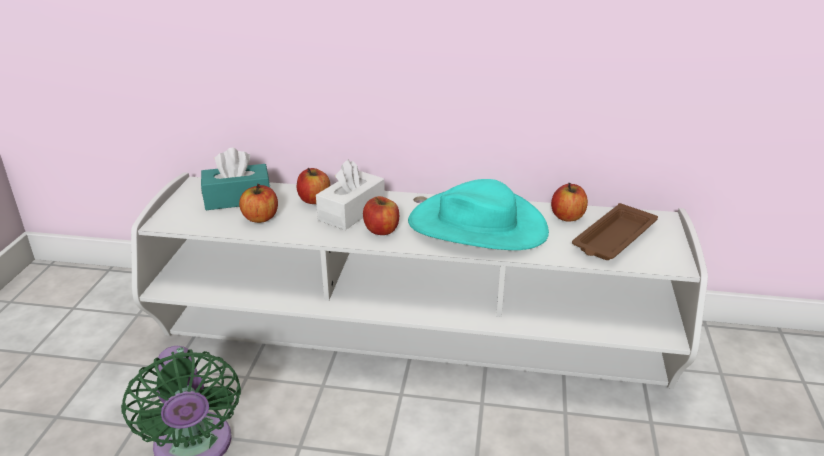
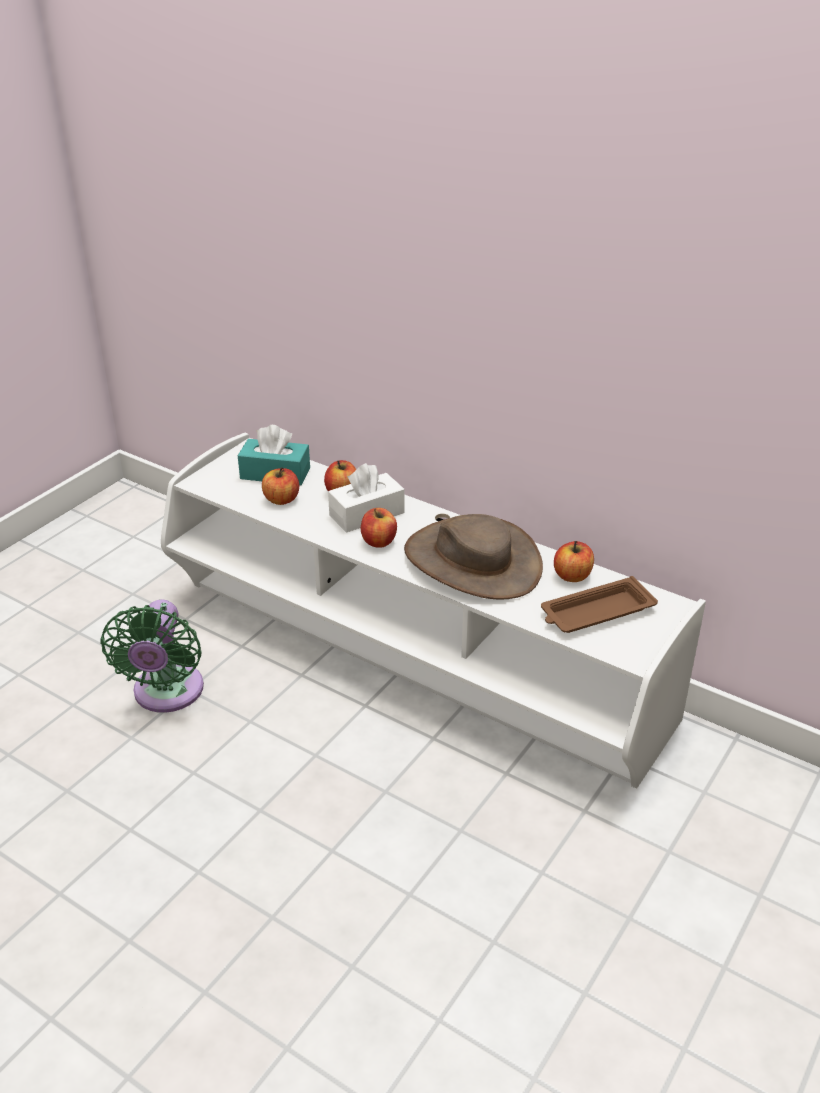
camera: 25 degrees right, 5 degrees up
turquoise hat [408,179,549,250] -> brown hat [404,514,543,600]

